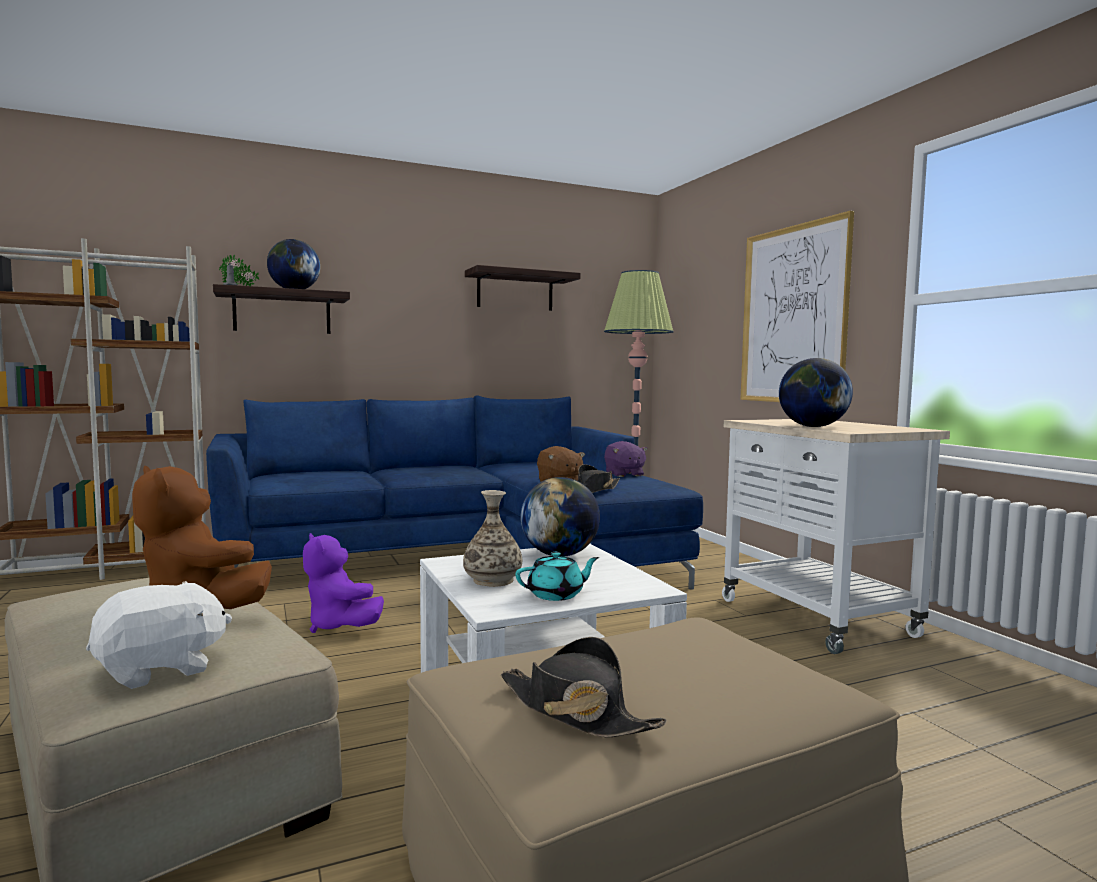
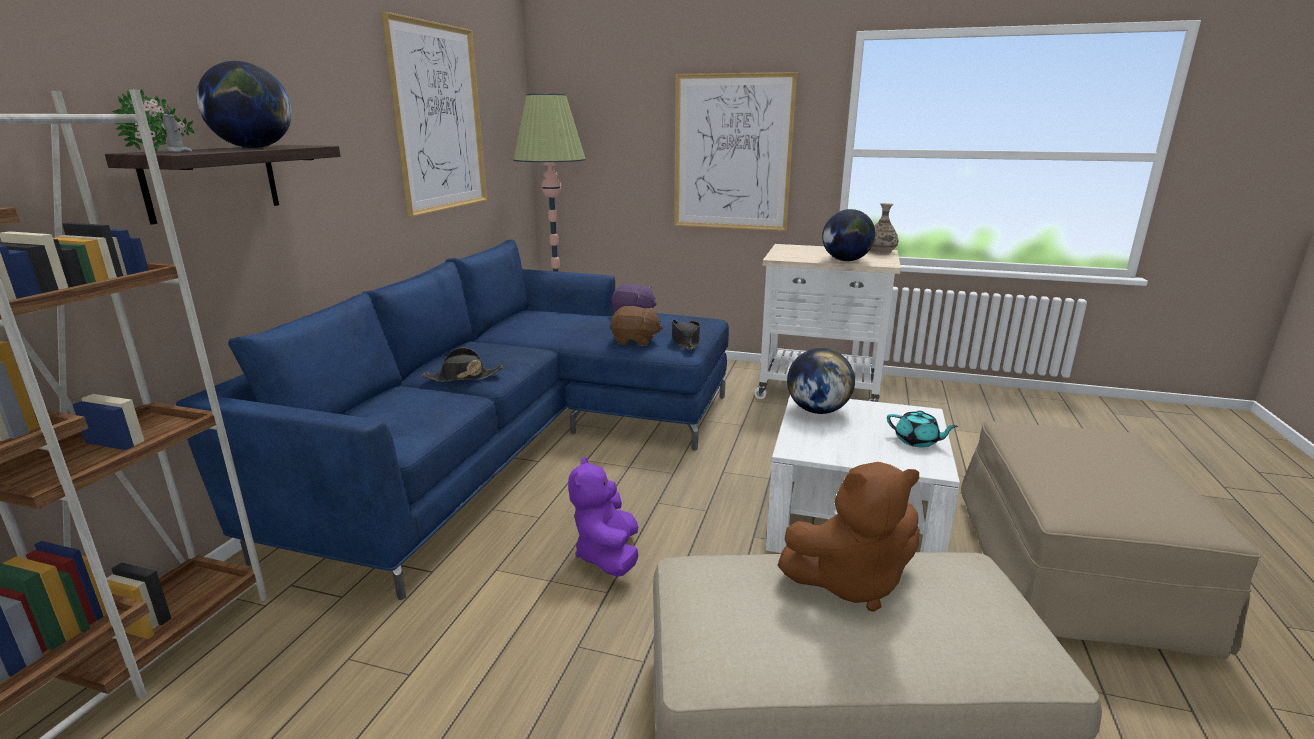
camera: 50 degrees left, 15 degrees up
white plush toy [86,581,232,689] -> none
purple plush toy [303,533,384,633] -> purple plush toy turned 90 degrees clockwise [568,457,638,577]
vase [463,490,522,587] -> vase moved to [870,203,898,254]
shelf [465,265,581,311] -> picture [381,12,487,217]
black hat [501,637,667,737] -> black hat moved to [422,347,503,382]
turquoise teapot [515,552,599,601] -> turquoise teapot turned 105 degrees clockwise [887,410,958,447]

